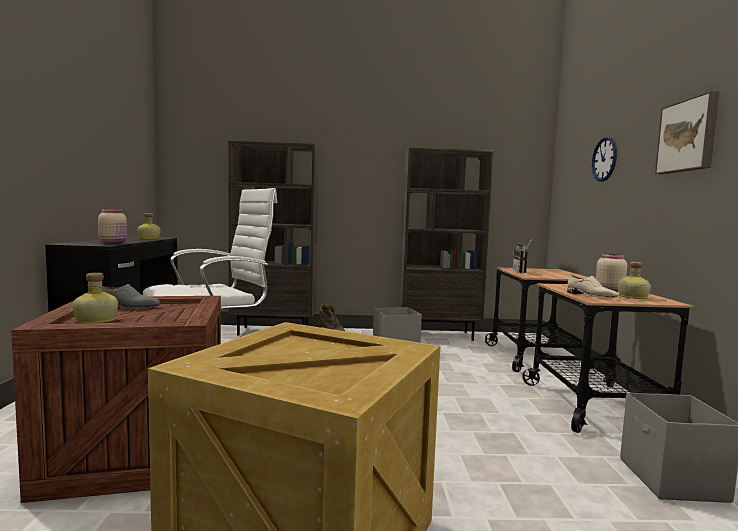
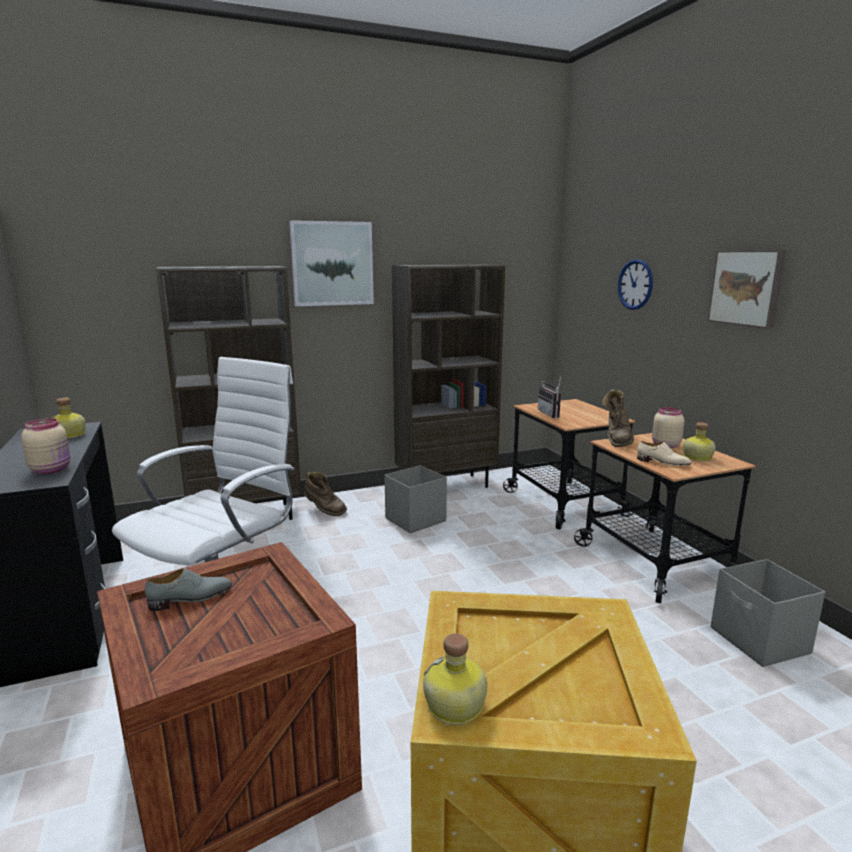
camera: 20 degrees left, 10 degrees up
bottle [72,273,118,323] -> bottle moved to [423,633,487,725]
none -> picture [289,220,374,306]
none -> brown boot [602,389,634,447]

